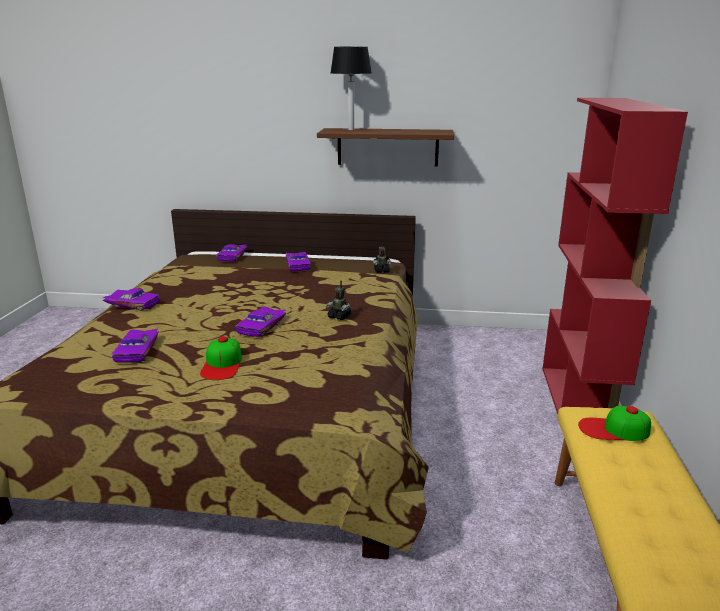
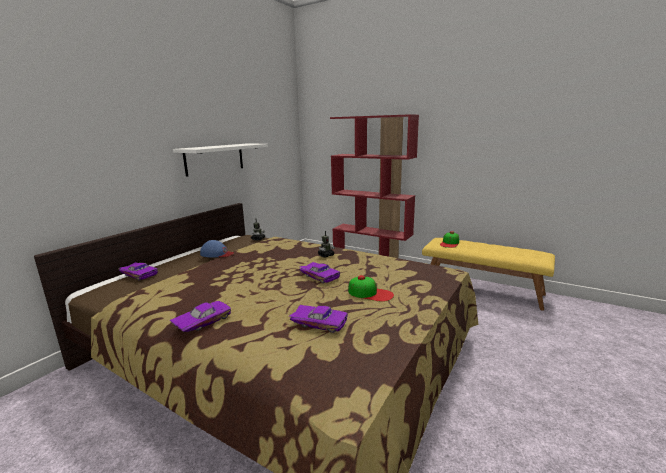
camera: 65 degrees left, 5 degrees down
purple toy car [286,252,311,271] -> blue cap [200,240,234,258]
brown shelf [317,128,454,167] -> white shelf [173,144,268,177]
table lamp [331,47,371,130] -> none

